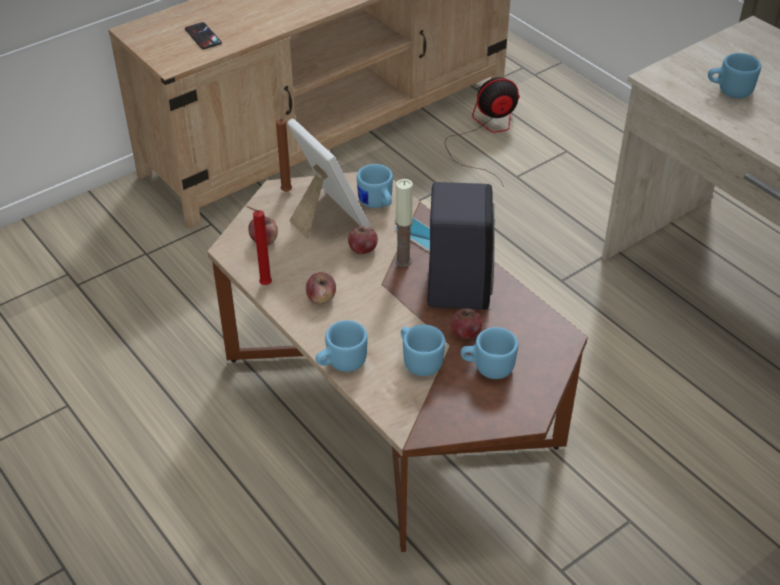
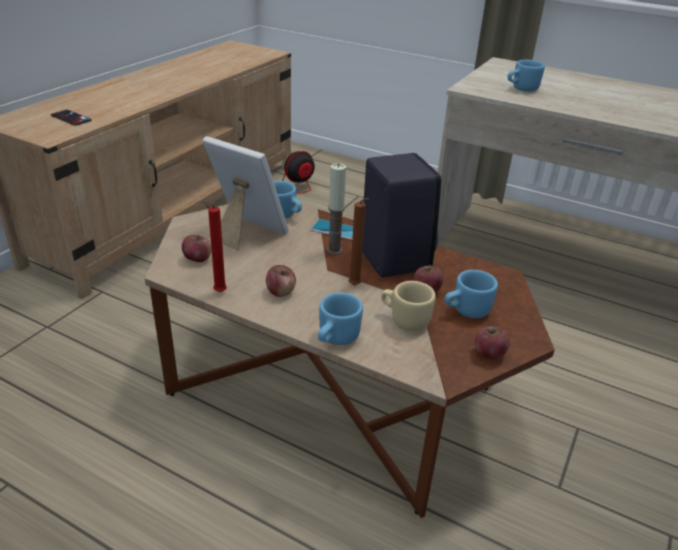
camera: 25 degrees left, 10 degrees down
brown candle [276,118,292,192] -> brown candle moved to [349,198,369,285]
apple [348,226,378,254] -> apple moved to [475,326,510,359]
blue mug [401,324,445,376] -> beige mug [381,281,436,331]

